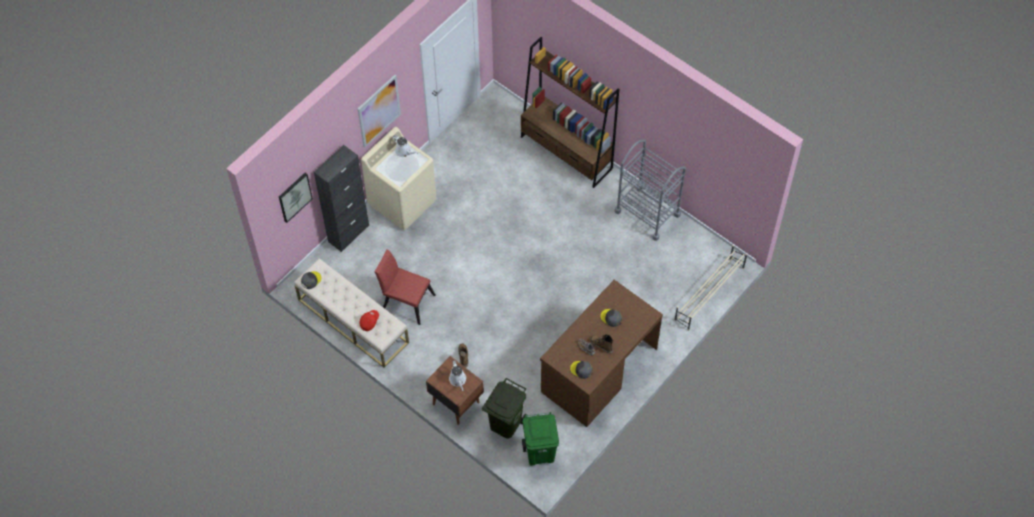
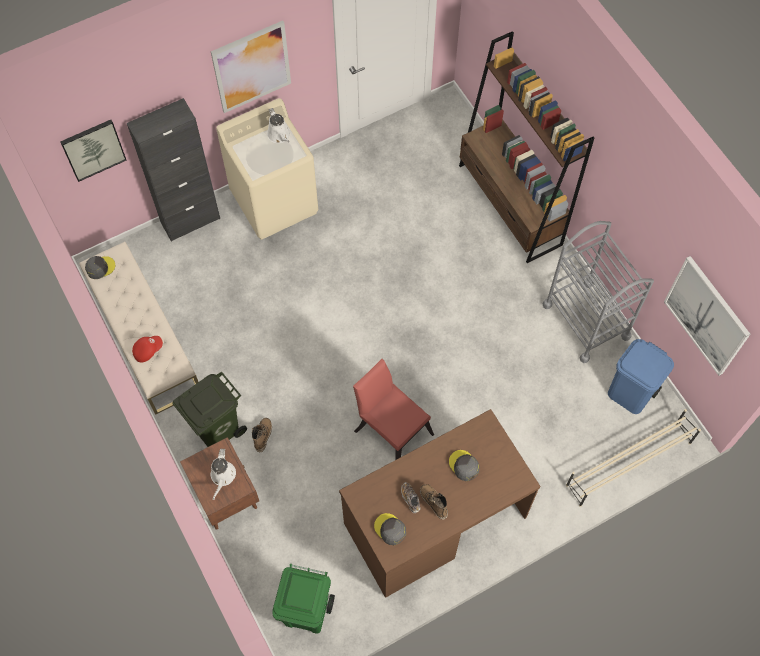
camera: 20 degrees right, 5 degrees up
red chair [374,249,435,325] -> red chair moved to [353,359,434,460]
green trash can [482,378,527,439] -> green trash can moved to [173,372,247,447]
none -> blue trash can [608,339,674,414]
none -> picture [664,256,750,376]

